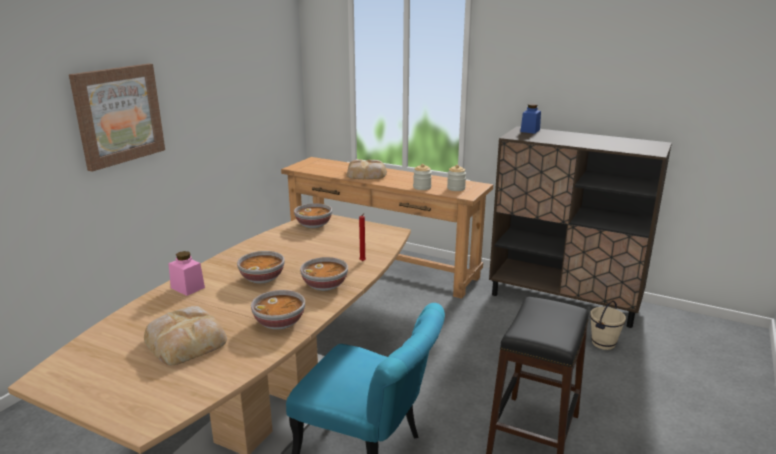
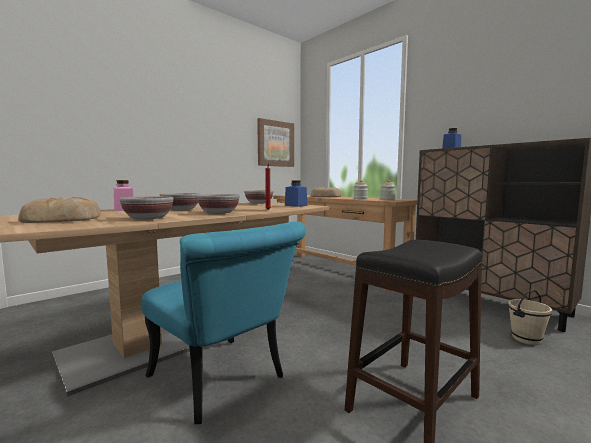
camera: 20 degrees right, 15 degrees down
picture [69,64,165,172] -> picture moved to [257,118,294,167]
none -> blue jar [285,180,307,207]

